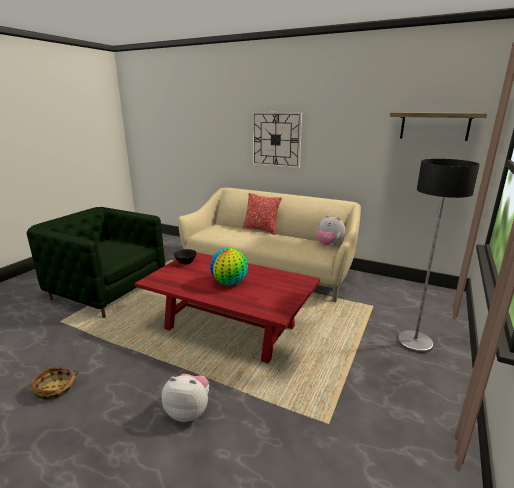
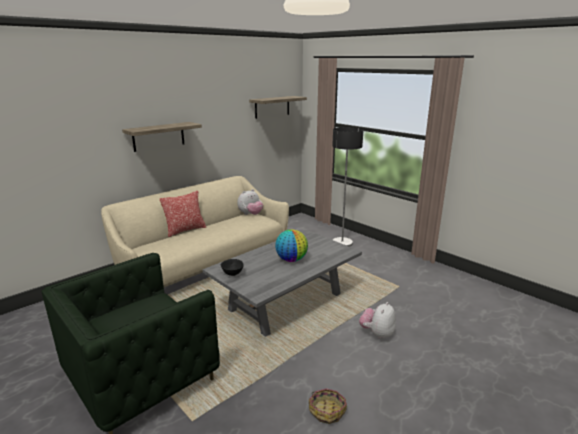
camera: 70 degrees left, 0 degrees up
red coffee table [135,253,320,363] -> grey coffee table [203,230,362,337]
wall clock [252,112,302,169] -> shelf [122,122,202,152]

